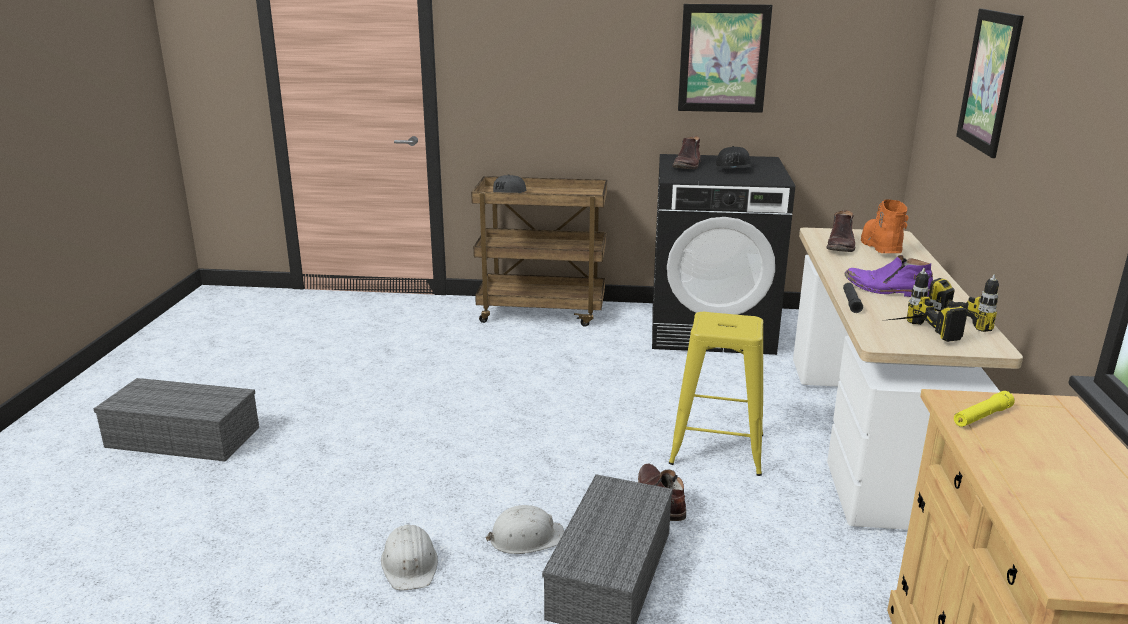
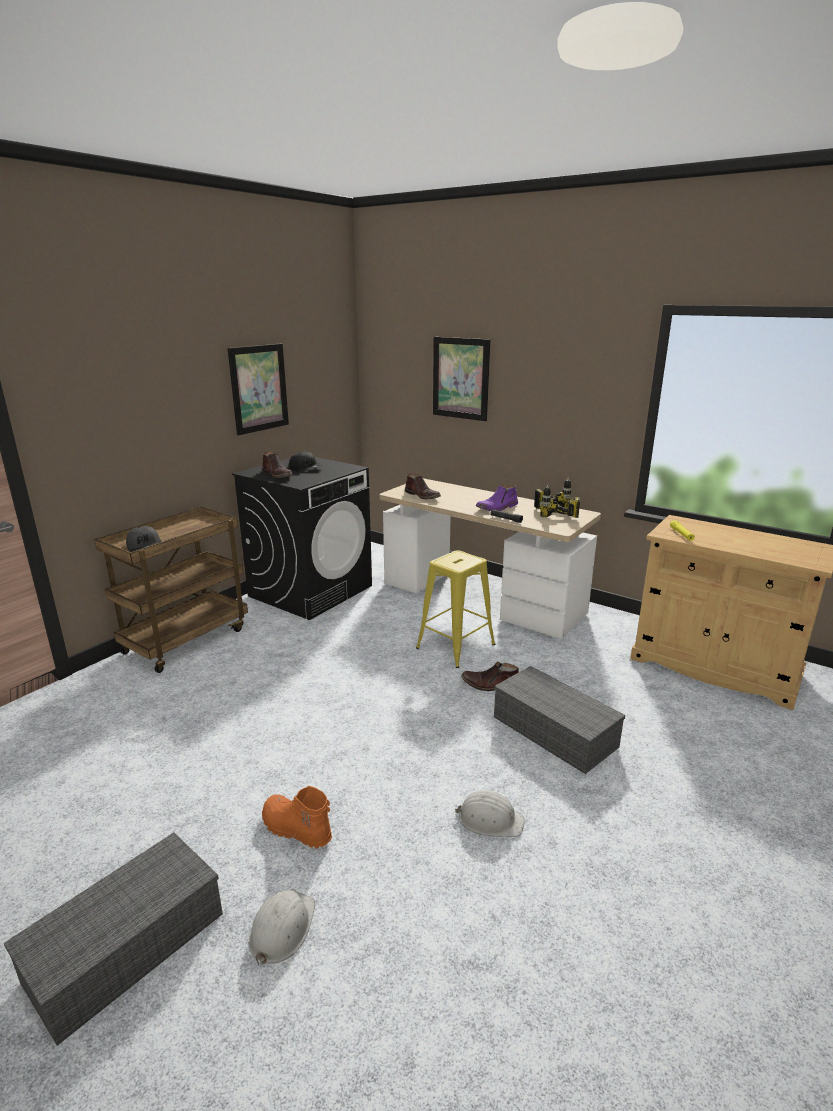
camera: 60 degrees left, 0 degrees up
white hard hat [485,505,564,554] -> white hard hat moved to [249,889,315,965]
orange boot [861,199,908,253] -> orange boot moved to [262,786,332,849]

